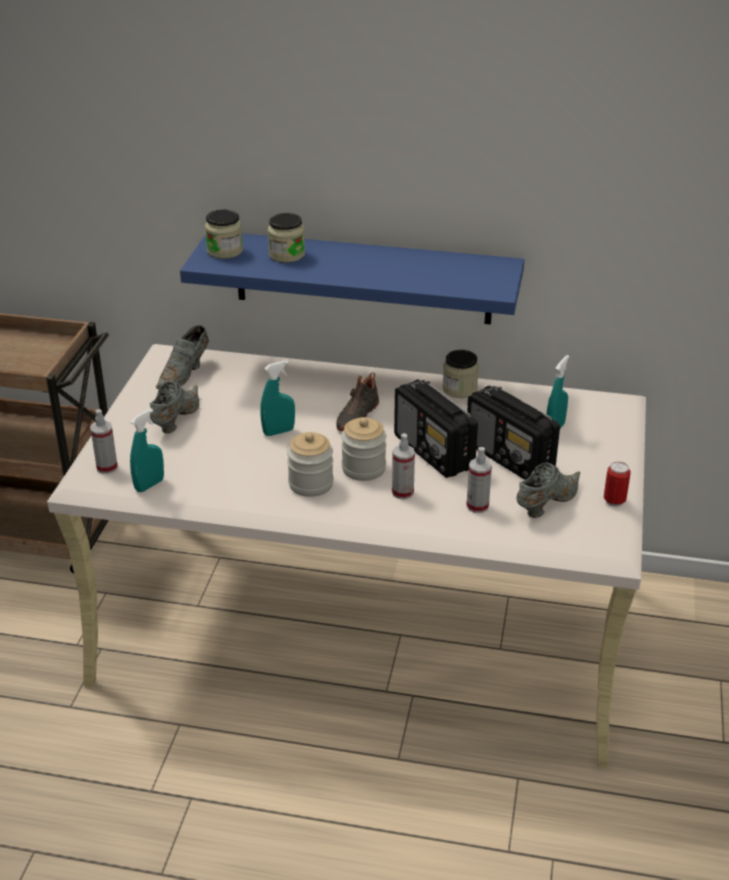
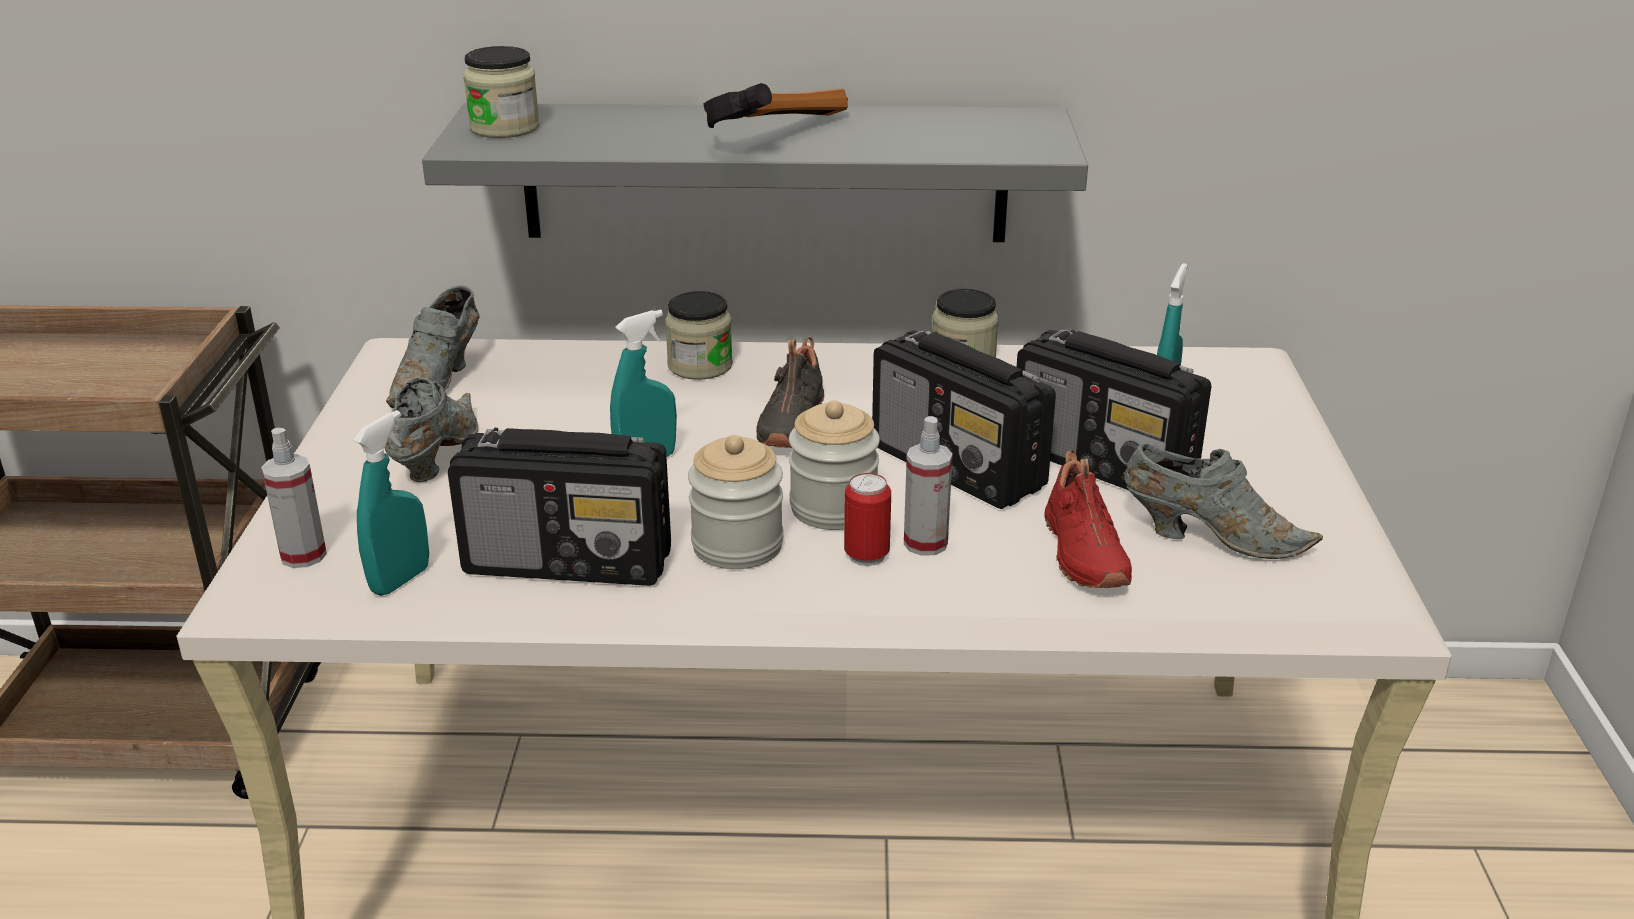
camera: 10 degrees left, 5 degrees down
blue shelf [180,233,524,325] -> grey shelf [422,103,1088,242]
jar [268,213,305,263] -> jar moved to [665,291,733,380]
spray bottle [466,447,492,513] -> red shoe [1044,450,1132,588]
grey shoe [516,463,580,518] -> grey shoe turned 75 degrees clockwise [1125,443,1323,559]
can [604,462,631,507] -> can moved to [844,473,891,566]
none -> radio [448,428,671,586]
none -> hammer [703,83,848,128]

